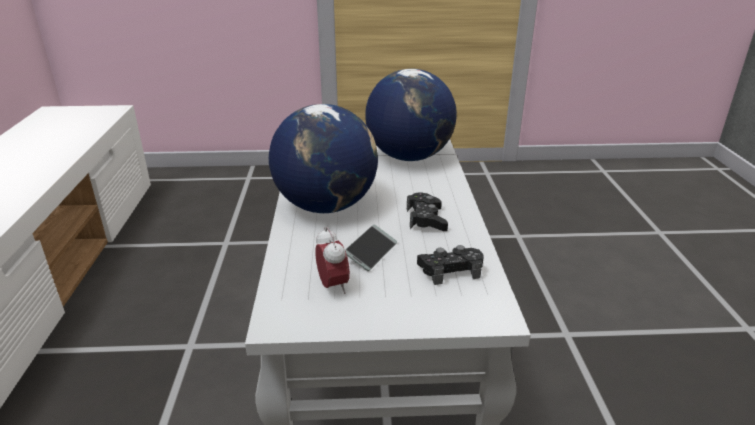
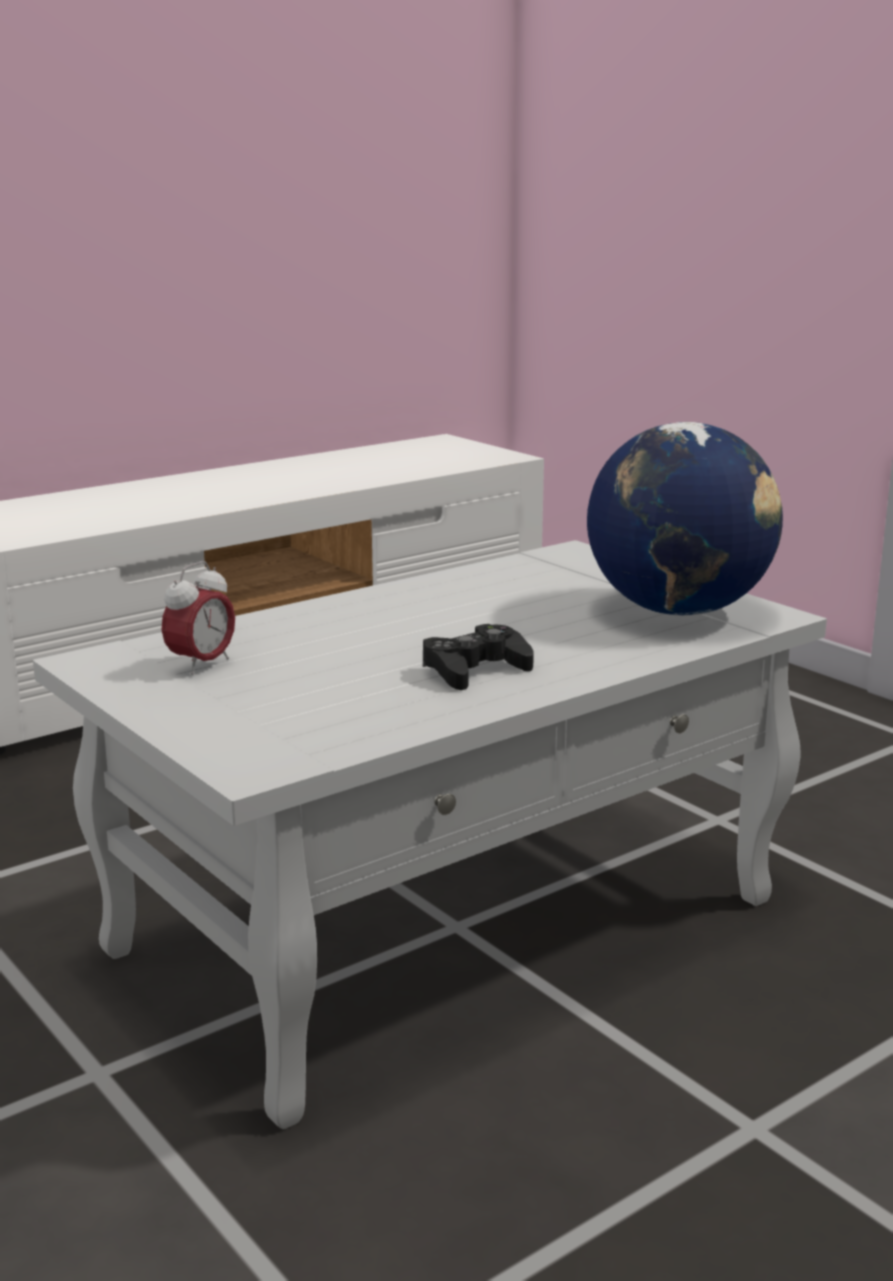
camera: 55 degrees right, 10 degrees down
globe [269,104,378,213] -> none
phone [345,224,397,271] -> none
black game controller [417,245,484,285] -> none

